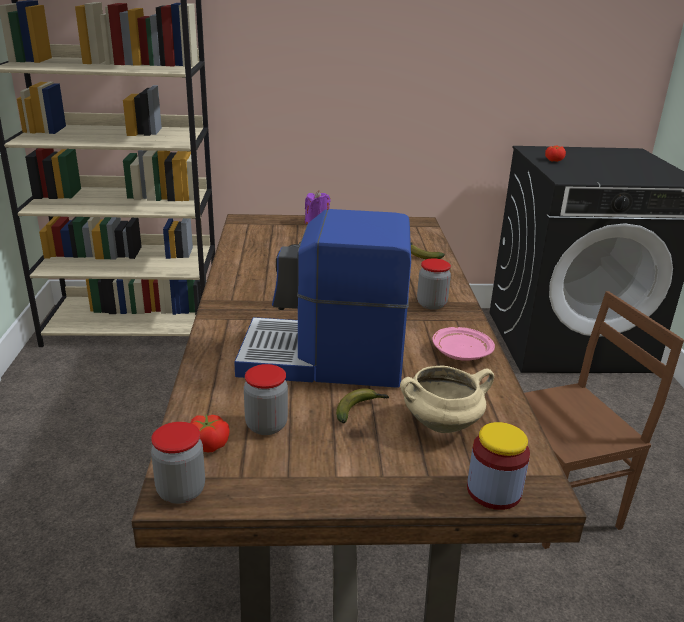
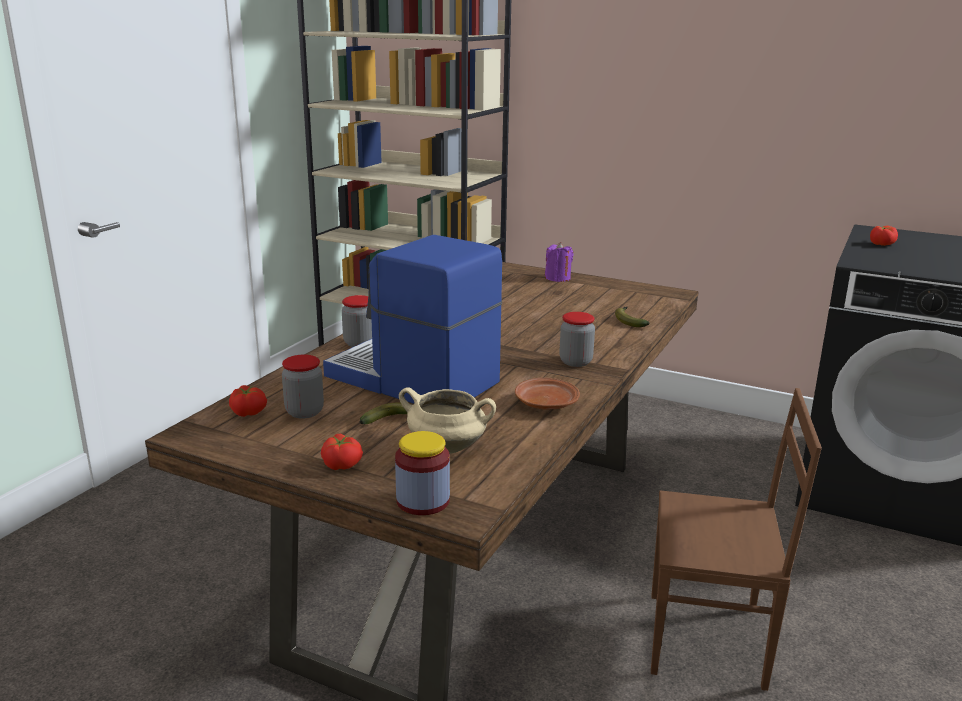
camera: 30 degrees right, 5 degrees down
jar [151,422,205,504] -> jar moved to [342,295,372,347]
pink plate [432,327,495,361] -> brown plate [515,378,580,410]
none -> tomato [321,434,363,470]

